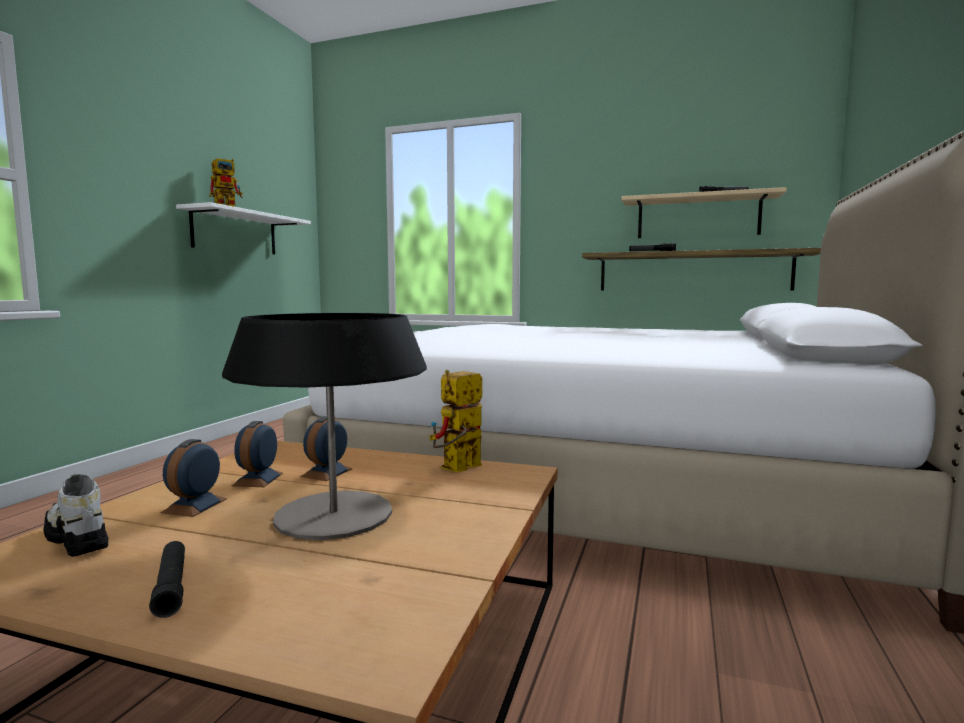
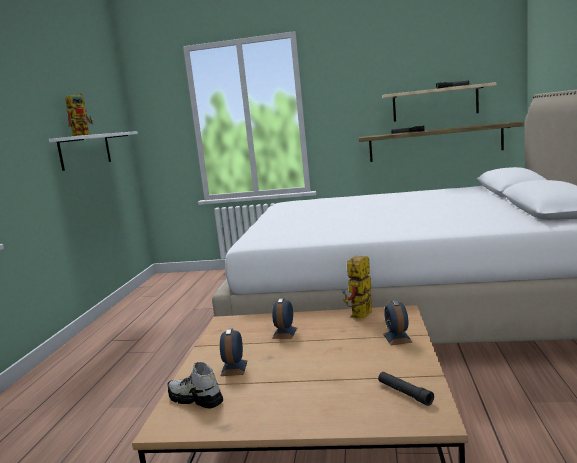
camera: 10 degrees left, 5 degrees up
black flashlight [149,541,185,618] -> black flashlight moved to [378,372,434,406]
table lamp [222,313,427,540] -> none
alarm clock [232,421,283,487] -> alarm clock moved to [383,300,412,345]

